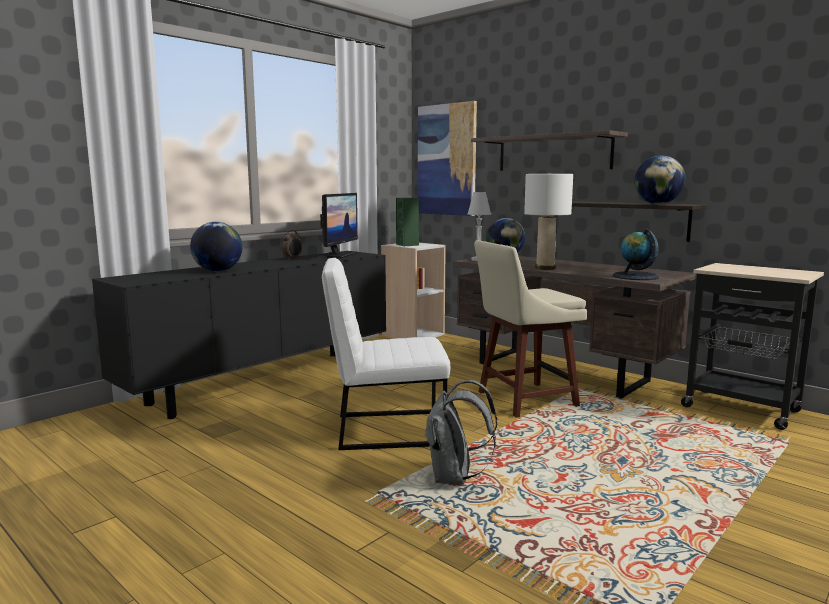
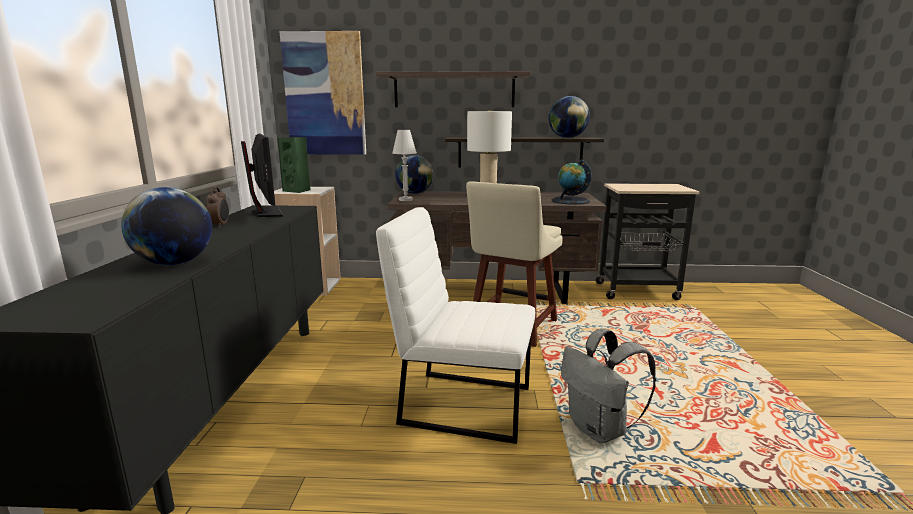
camera: 40 degrees left, 5 degrees up
white chair [322,258,450,450] -> white chair turned 60 degrees clockwise [376,207,535,444]

